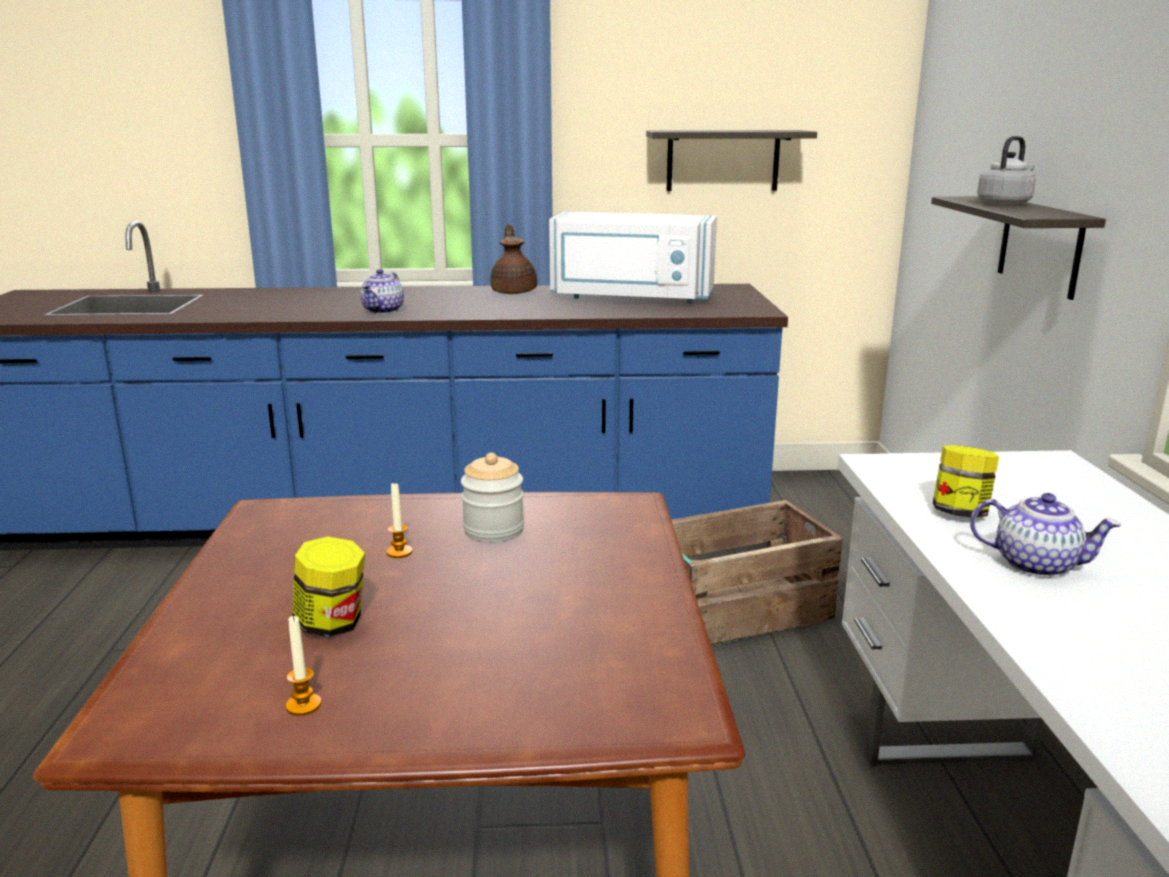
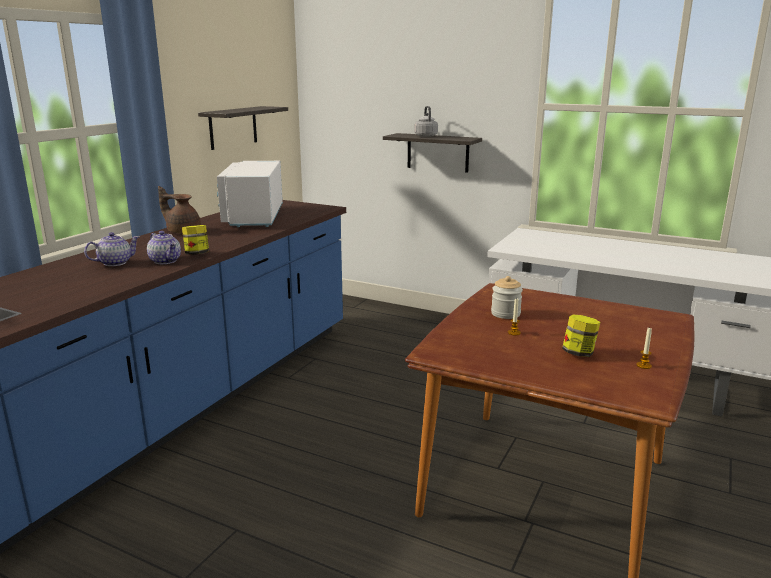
camera: 60 degrees left, 0 degrees up
white microwave [549,212,717,304] -> white microwave turned 135 degrees clockwise [217,161,283,227]
crate [672,500,843,646] -> none
jar [933,445,999,518] -> jar moved to [182,225,209,255]
teapot [970,493,1121,577] -> teapot moved to [84,232,139,266]

